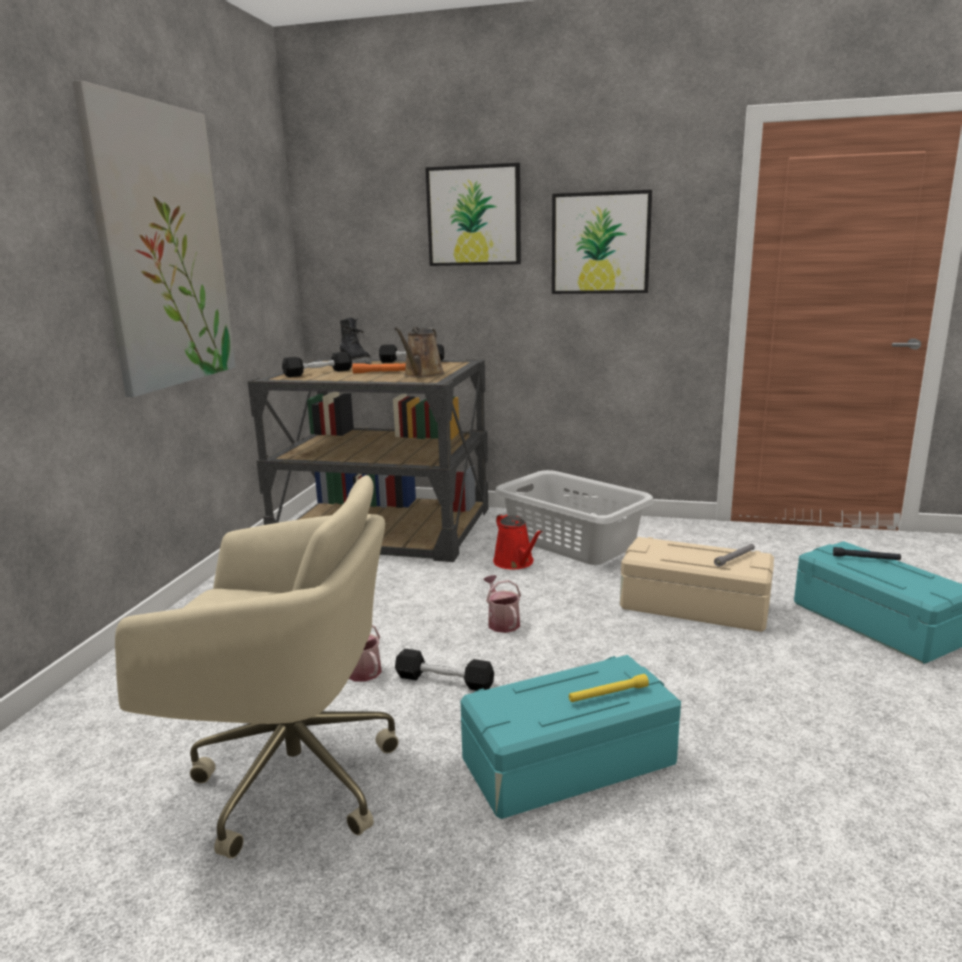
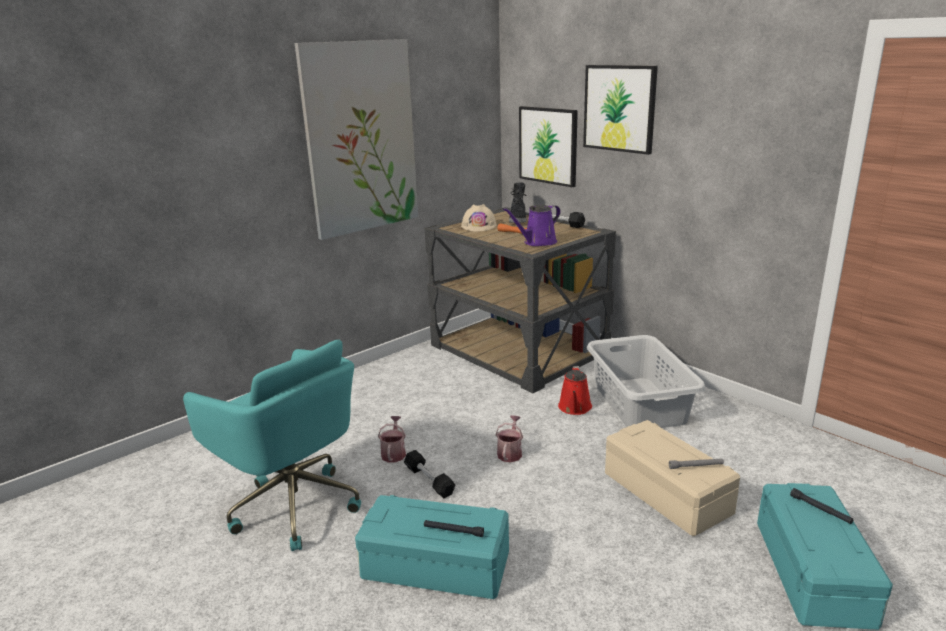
camera: 35 degrees right, 5 degrees up
beige office chair [115,475,399,859] -> turquoise office chair [183,340,361,551]
black dumbbell [282,352,352,377] -> beige hard hat [461,204,497,231]
brown watering can [394,327,444,378] -> purple watering can [503,204,561,246]
picture [552,190,652,294] -> picture moved to [519,106,578,187]
yellow flashlight [569,674,649,702] -> black flashlight [424,520,484,537]

